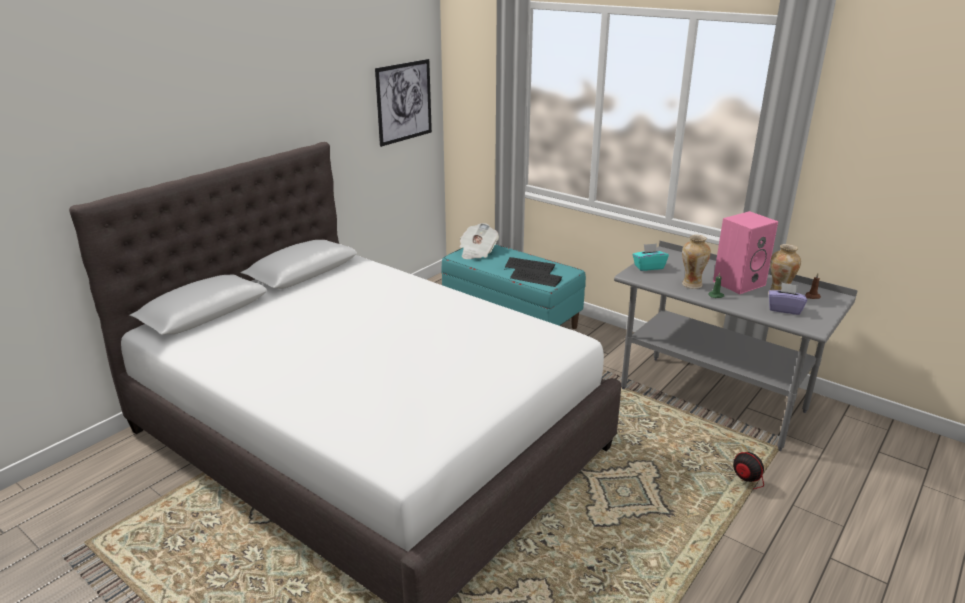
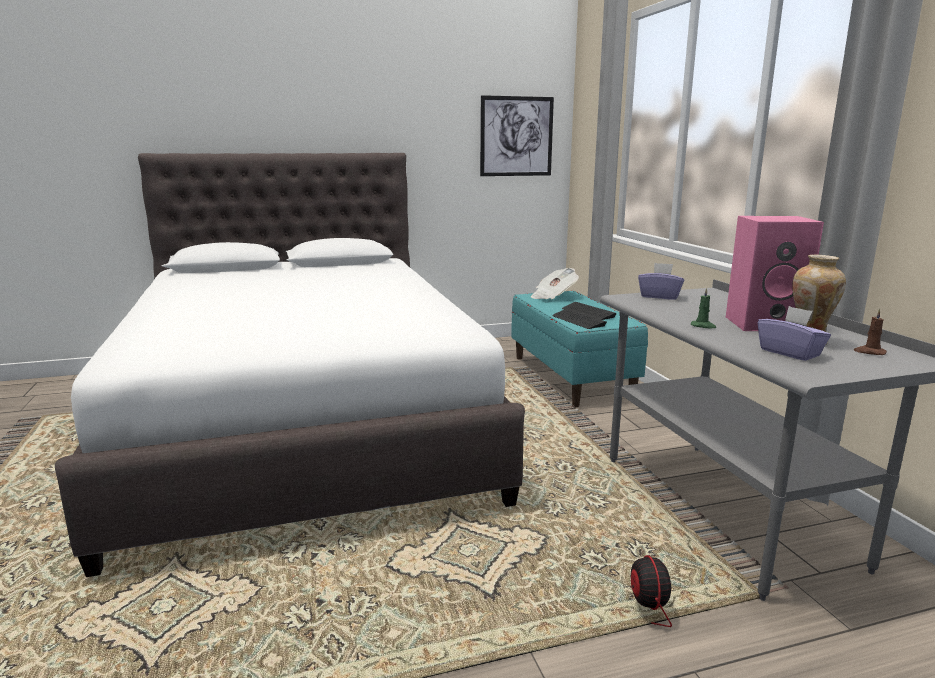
camera: 35 degrees right, 10 degrees down
turquoise tissue box [633,243,669,271] -> purple tissue box [638,263,684,300]
vase [682,235,711,289] -> none

